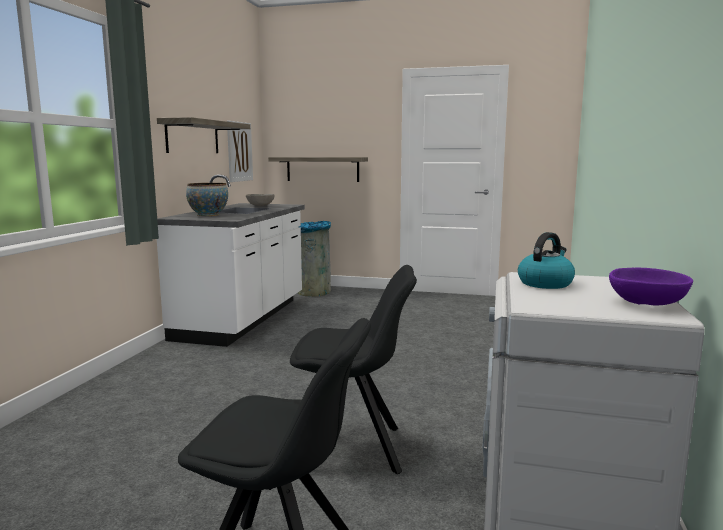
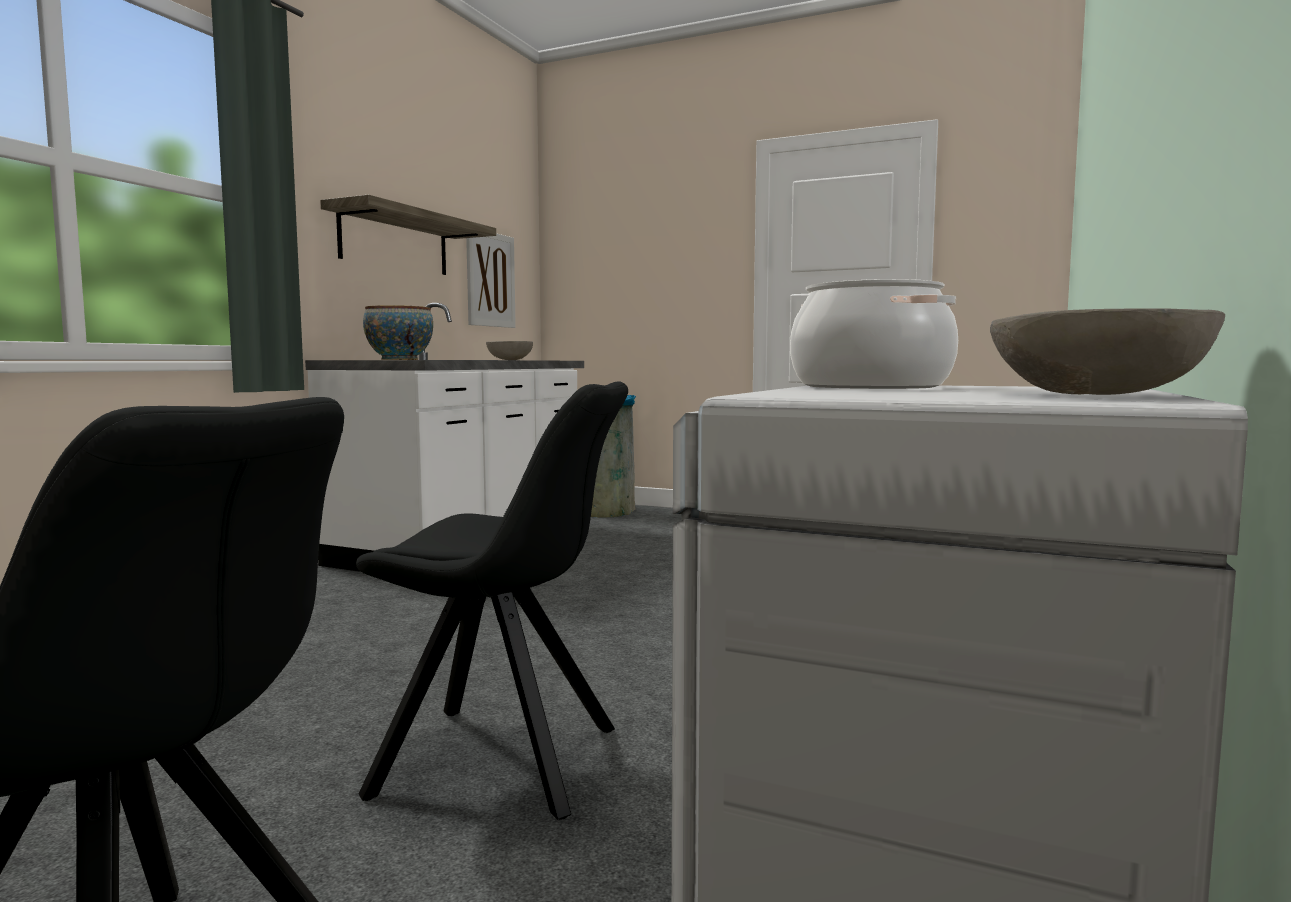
camera: 10 degrees right, 5 degrees down
shelf [268,157,368,182] -> none
kettle [518,232,575,289] -> cooking pot [790,279,958,389]
purple bowl [609,268,693,305] -> grey bowl [990,308,1225,395]

